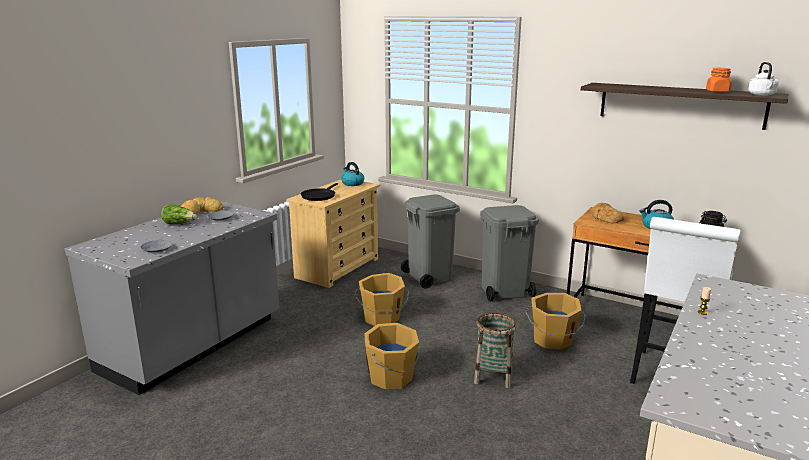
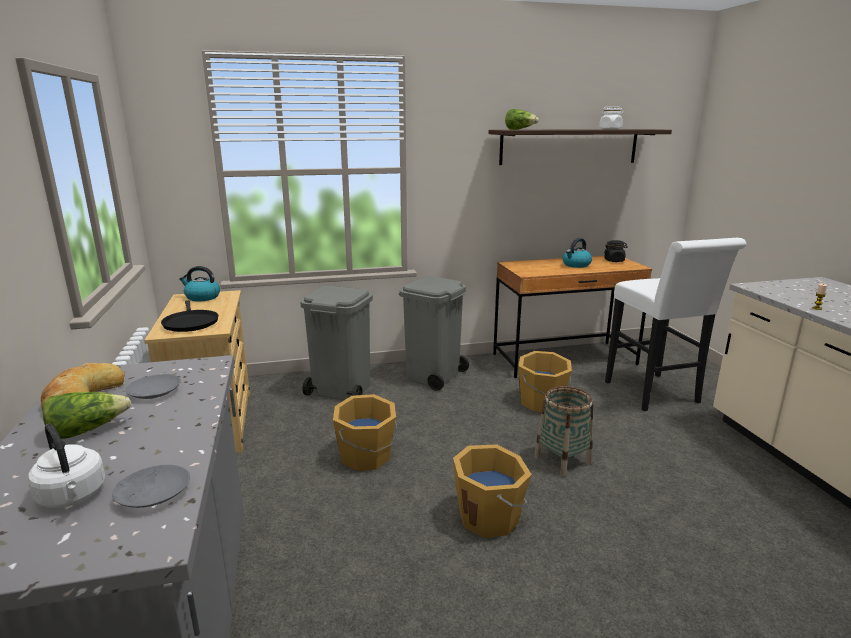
camera: 45 degrees left, 0 degrees up
bread [591,203,624,224] -> none
orange jar [706,68,732,93] -> white jar [599,107,623,129]
white kettle [748,62,779,96] -> white kettle moved to [28,423,106,508]
none -> lettuce [505,109,539,130]

